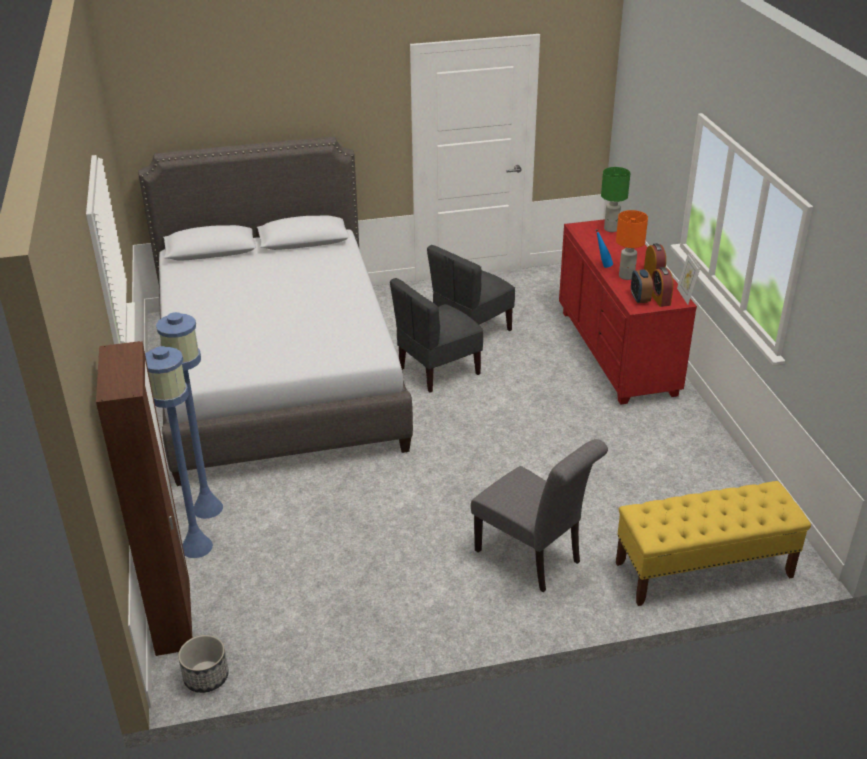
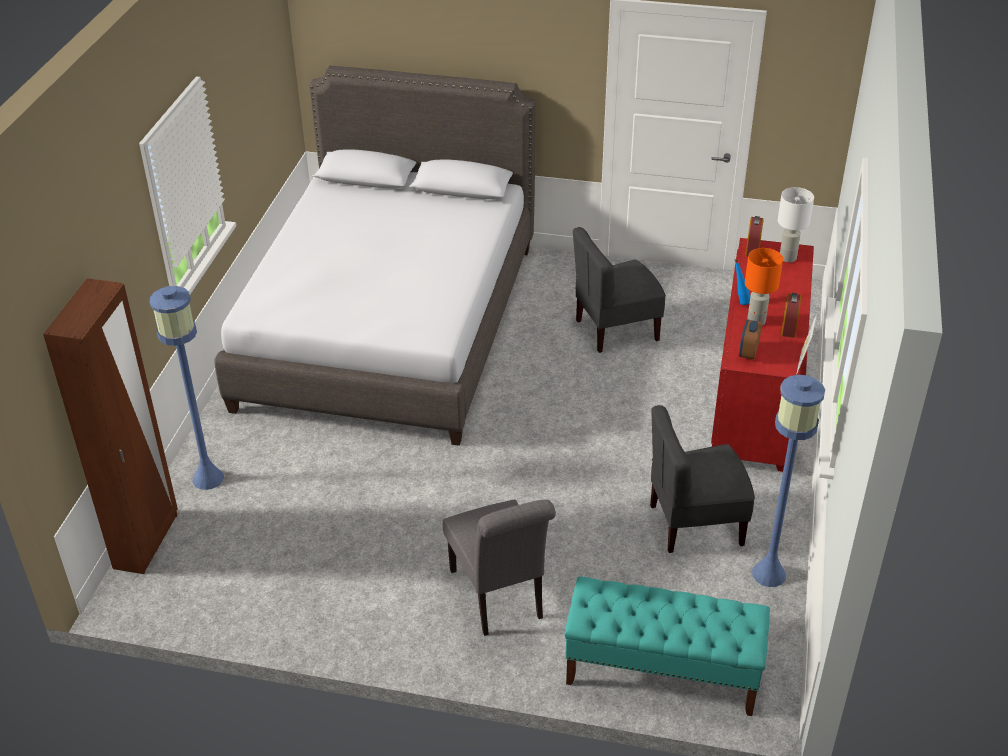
camera: 25 degrees right, 5 degrees up
blue floor lamp [156,312,223,519] -> blue floor lamp moved to [752,375,825,587]
planter [178,635,229,693] -> none
grey chair [390,278,483,393] -> grey chair moved to [650,405,755,553]
green table lamp [601,167,630,232] -> white table lamp [778,187,814,263]
yellow bench [616,481,811,606] -> turquoise bench [564,576,770,716]
alarm clock [652,267,673,307] -> alarm clock moved to [745,216,764,257]

